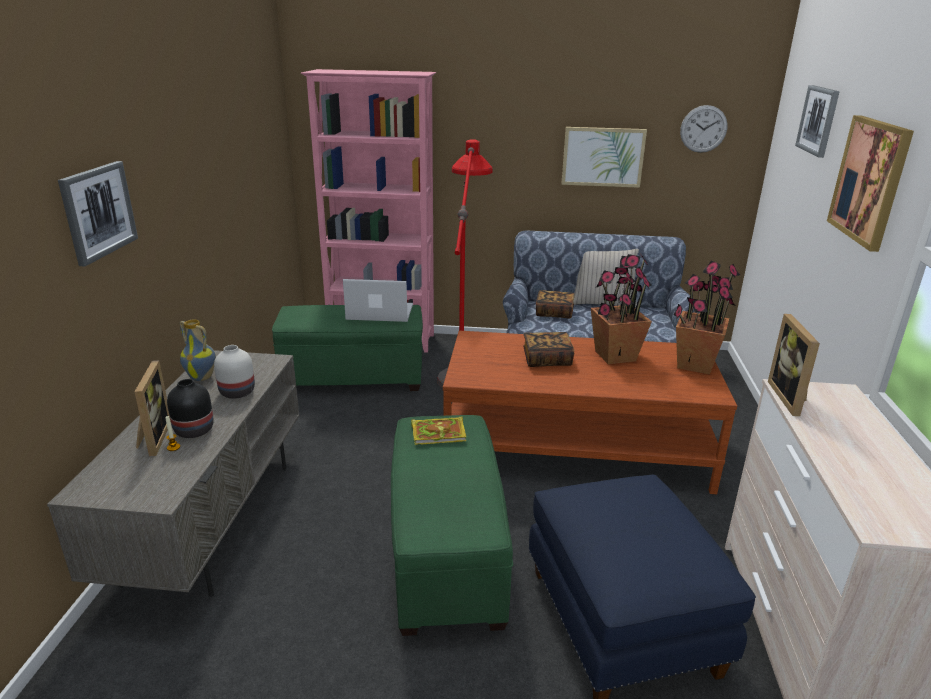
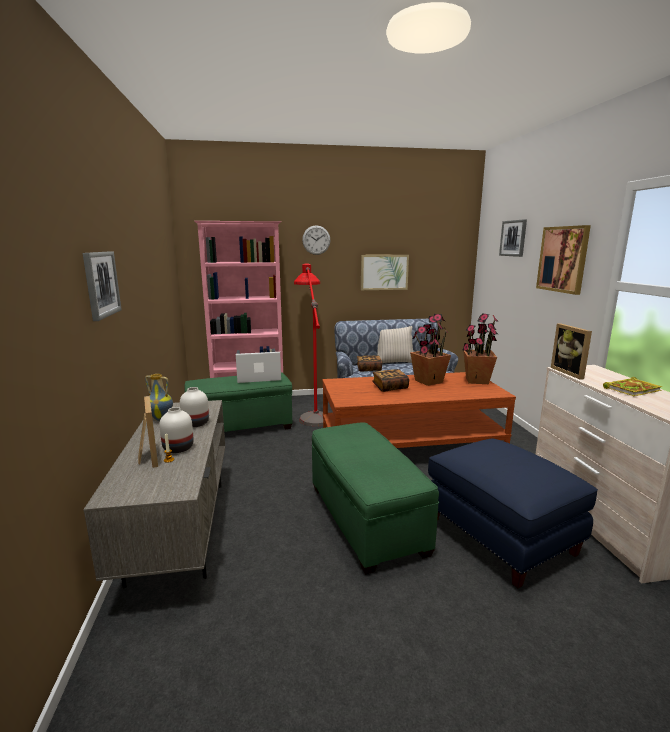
camera: 15 degrees left, 10 degrees down
black vase [167,379,214,438] -> white vase [159,407,194,453]
book [411,417,467,445] -> book moved to [603,377,662,396]
wall clock [680,105,728,153] -> wall clock moved to [302,225,330,255]

